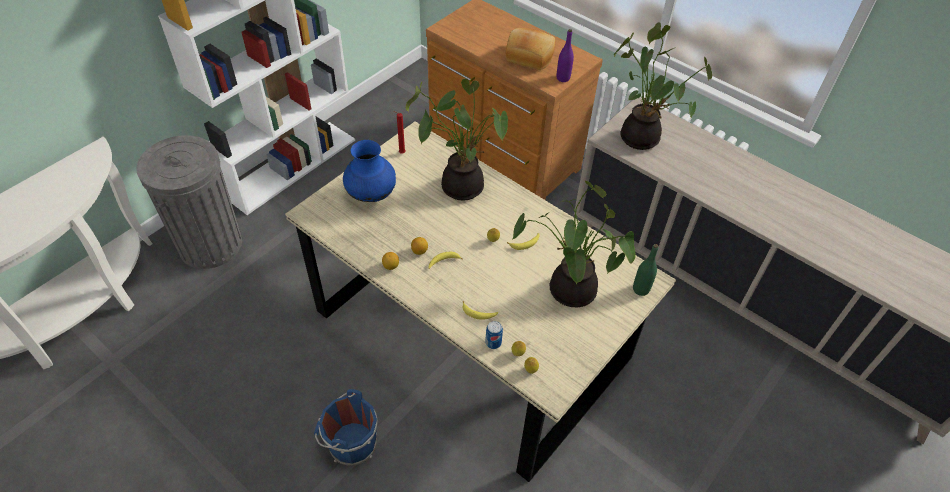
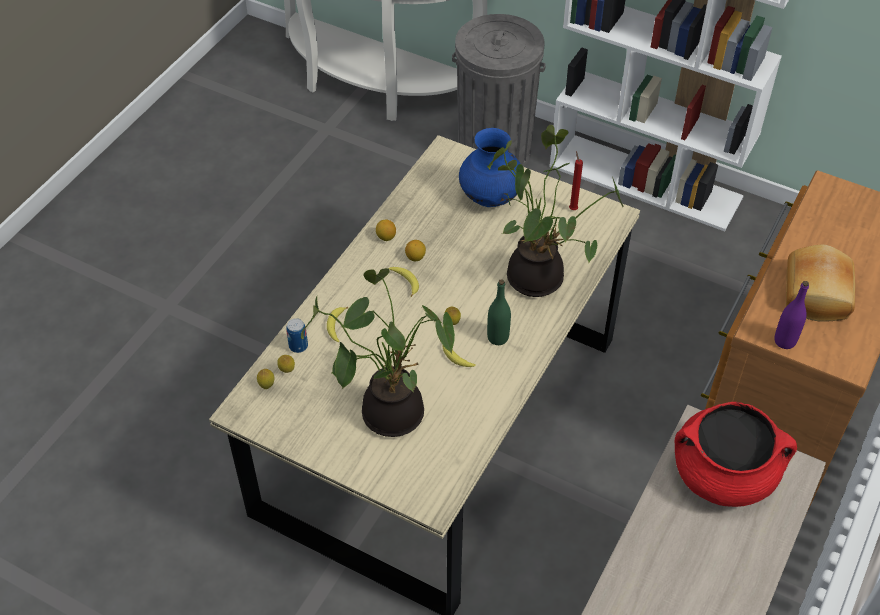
camera: 80 degrees right, 0 degrees up
blue bucket [314,389,378,466] -> none
potted plant [614,22,712,150] -> red cooking pot [675,402,797,507]
green bottle [633,244,658,296] -> green bottle moved to [487,280,511,345]

